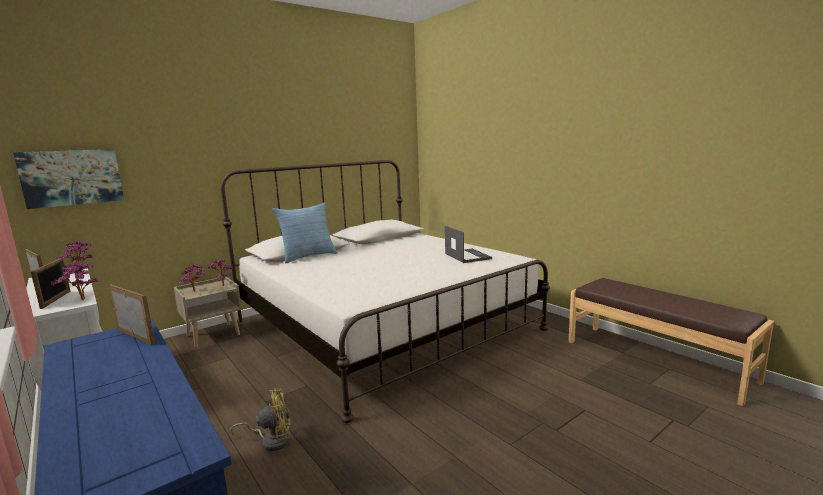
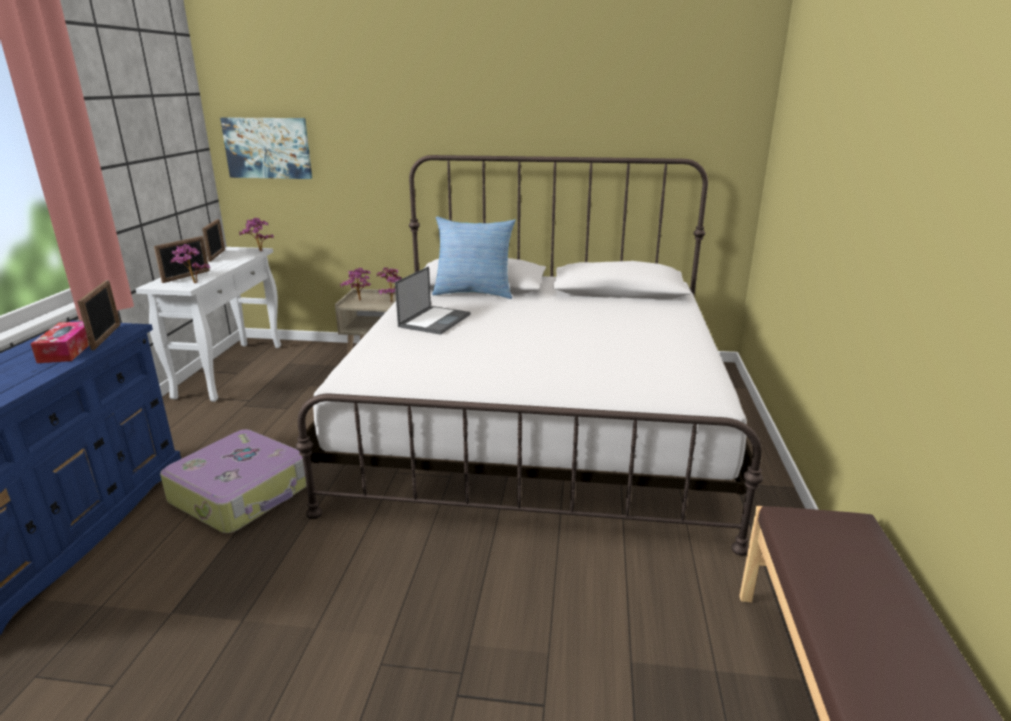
camera: 45 degrees right, 10 degrees up
yellow fan [230,388,291,451] -> suitcase [160,429,307,533]
laptop [445,225,492,263] -> laptop moved to [395,266,470,335]
none -> tissue box [31,321,89,363]

